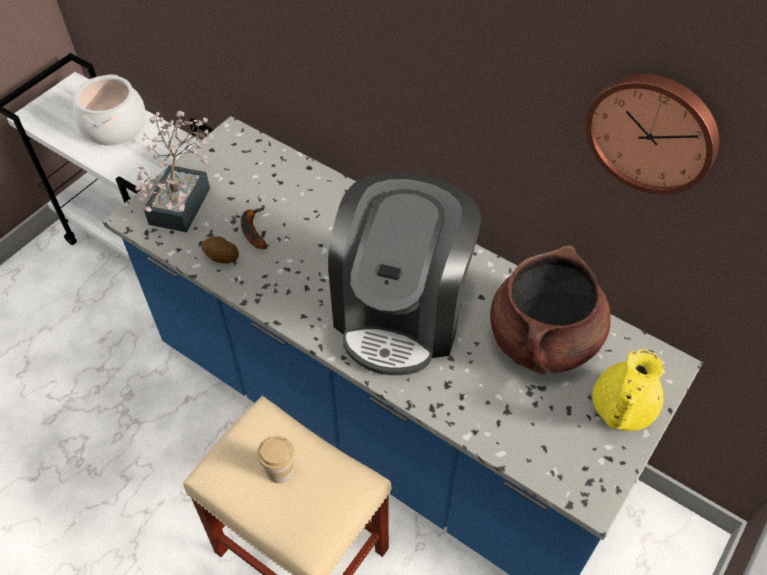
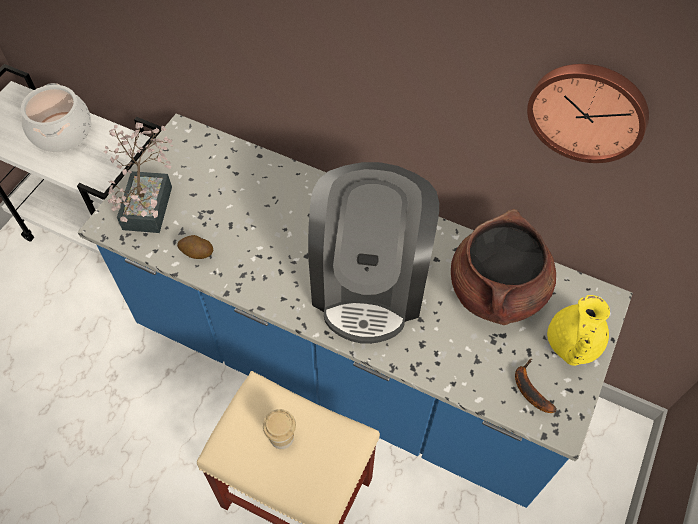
camera: 10 degrees left, 5 degrees up
banana [241,205,267,249] -> banana moved to [515,358,557,413]

